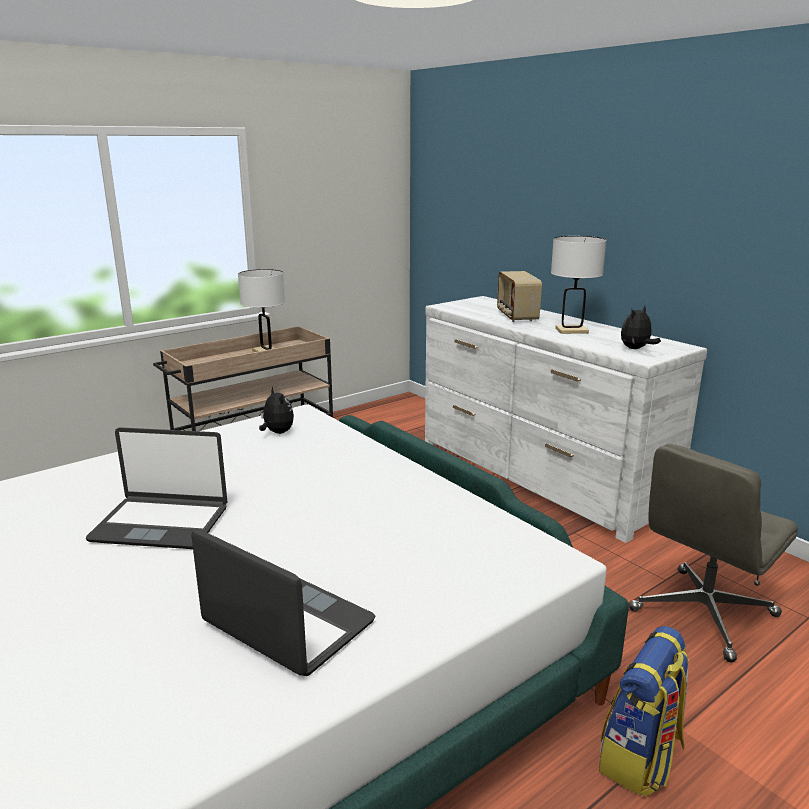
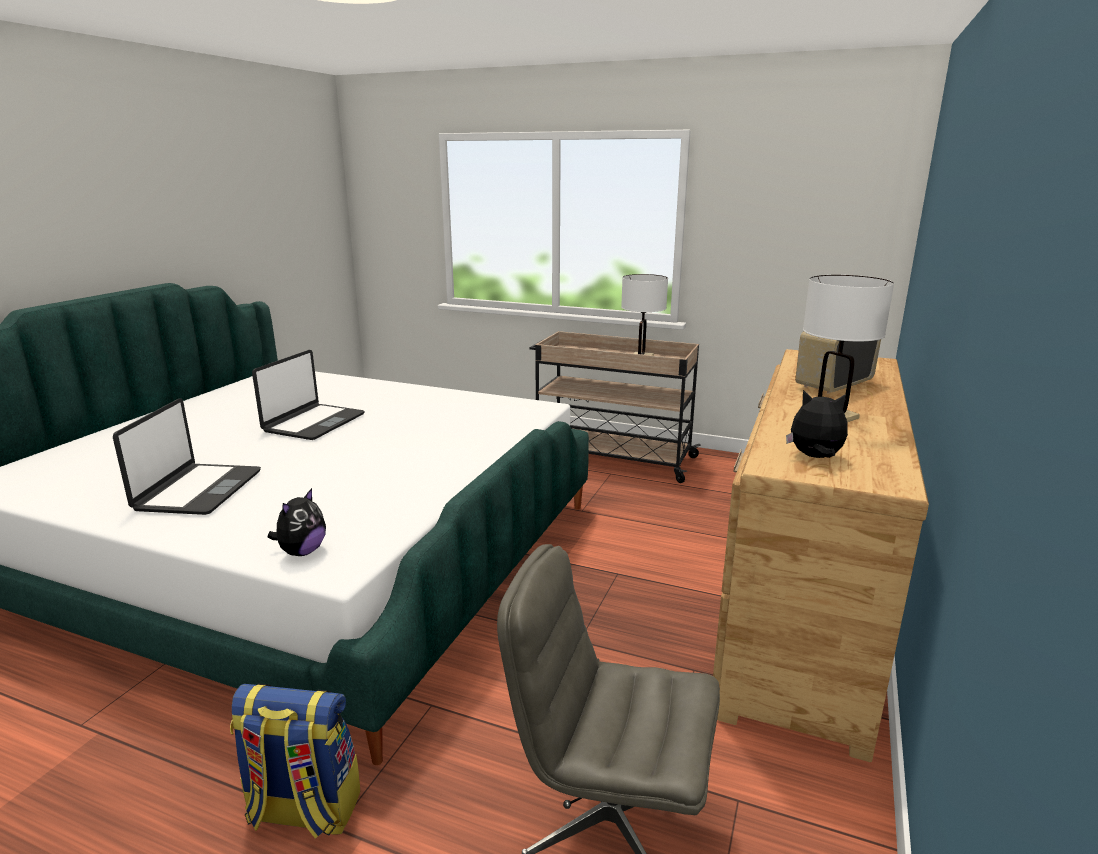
camera: 60 degrees right, 0 degrees up
laptop [86,428,227,549] -> laptop turned 135 degrees counterclockwise [252,350,365,440]
plush toy [259,387,294,434] -> plush toy moved to [268,488,326,556]
white dresser [425,296,707,543] -> brown dresser [713,349,929,762]

